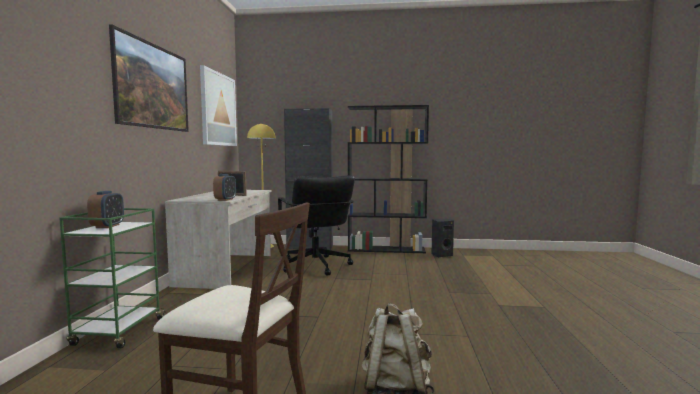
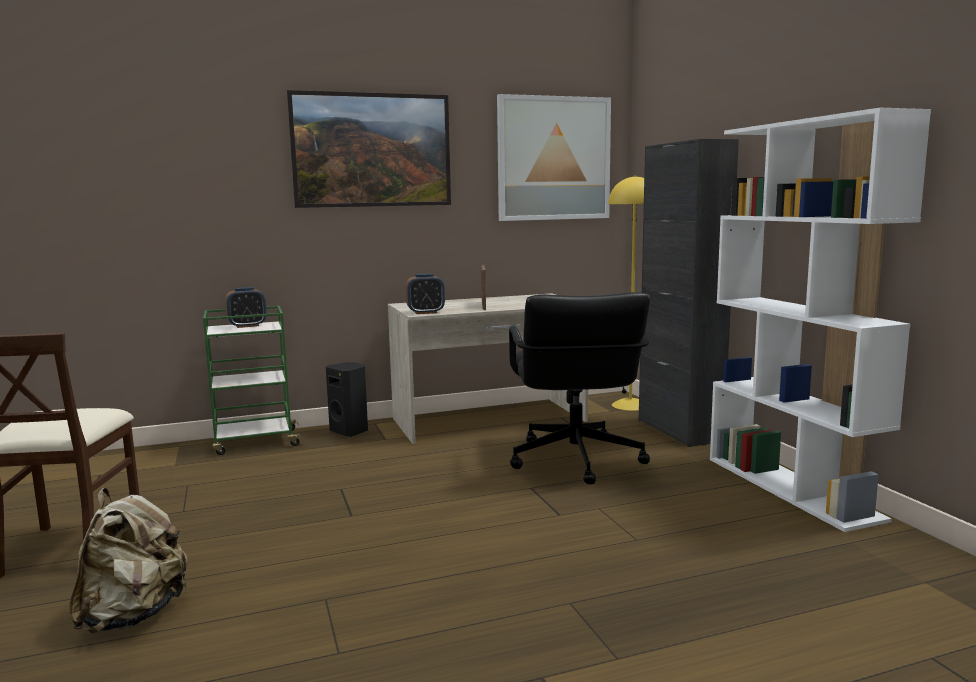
camera: 65 degrees right, 5 degrees up
black office chair [278,175,355,276] -> black office chair turned 45 degrees counterclockwise [509,292,651,485]
black bookcase [348,105,429,253] -> white bookcase [710,108,931,532]
black speaker [432,218,454,258] -> black speaker moved to [326,362,368,437]

